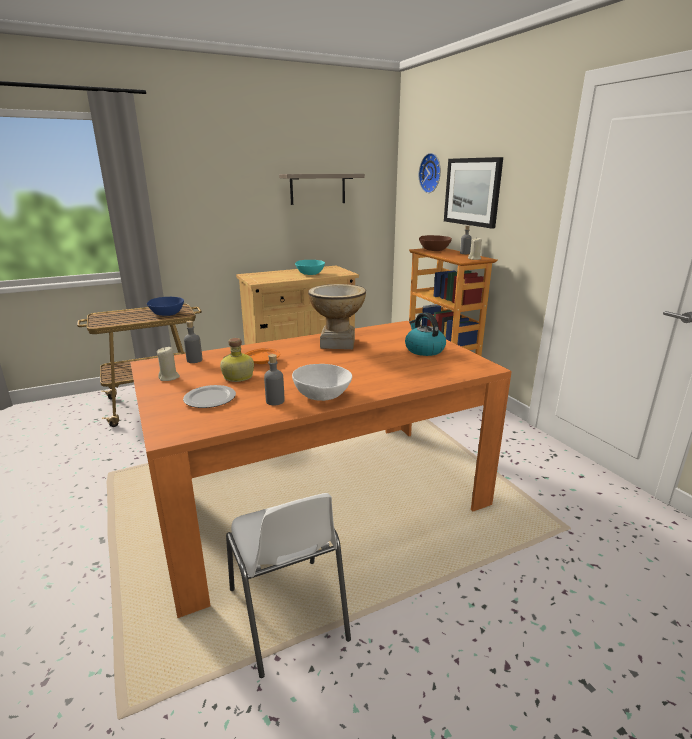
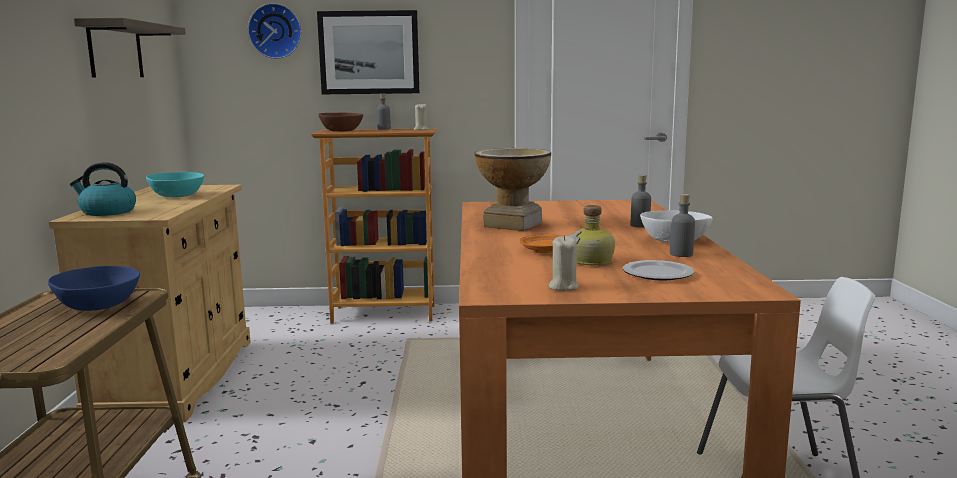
camera: 65 degrees left, 10 degrees down
grey bottle [184,321,202,363] -> grey bottle moved to [631,175,651,228]
kettle [405,312,446,356] -> kettle moved to [70,162,136,216]

